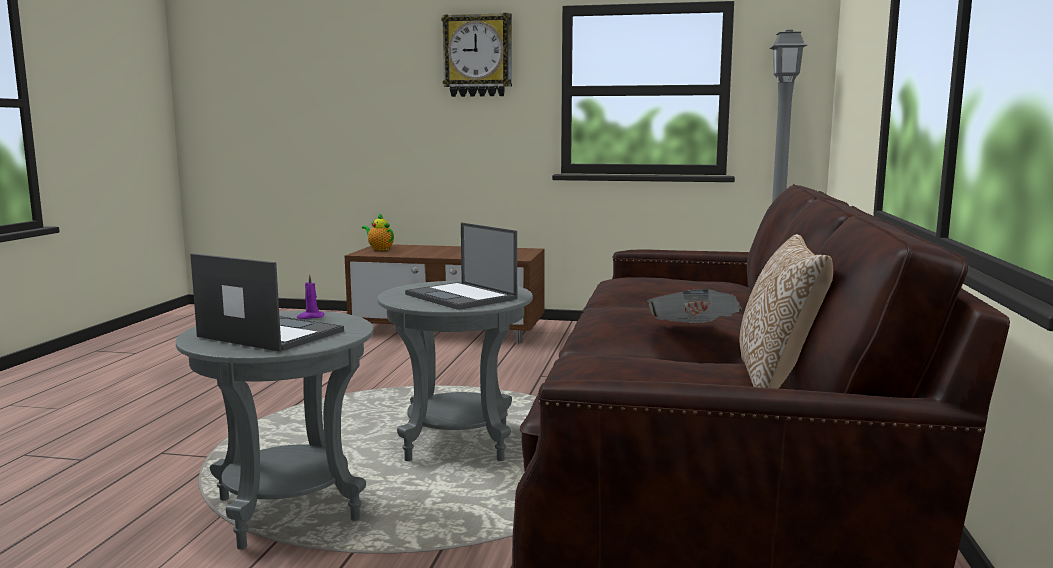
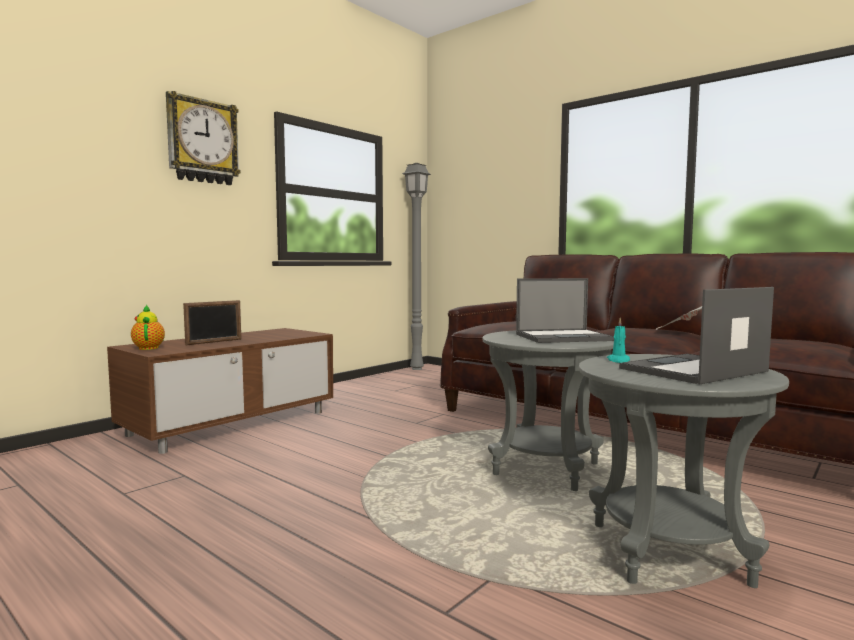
camera: 60 degrees left, 5 degrees down
purple candle [297,274,324,319] -> turquoise candle [607,318,630,363]
teapot [362,213,394,251] -> teapot turned 90 degrees clockwise [131,305,165,350]
pillow [740,234,833,389] -> none
none -> picture frame [183,300,241,345]

